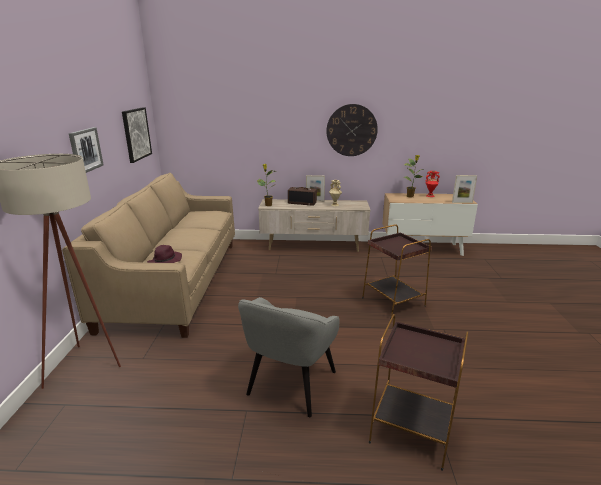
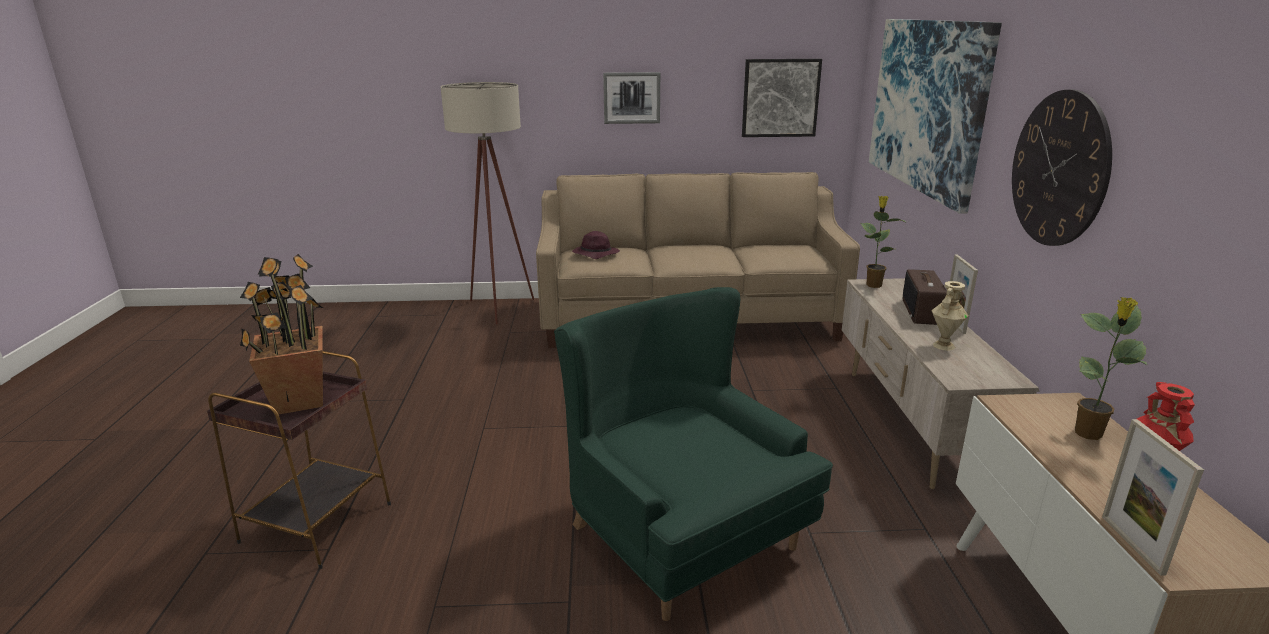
camera: 85 degrees right, 0 degrees up
grey armchair [238,297,340,417] -> none
brown side table [362,224,432,317] -> green armchair [554,287,833,621]
none -> potted plant [240,254,324,414]
none -> picture [869,19,1002,214]

